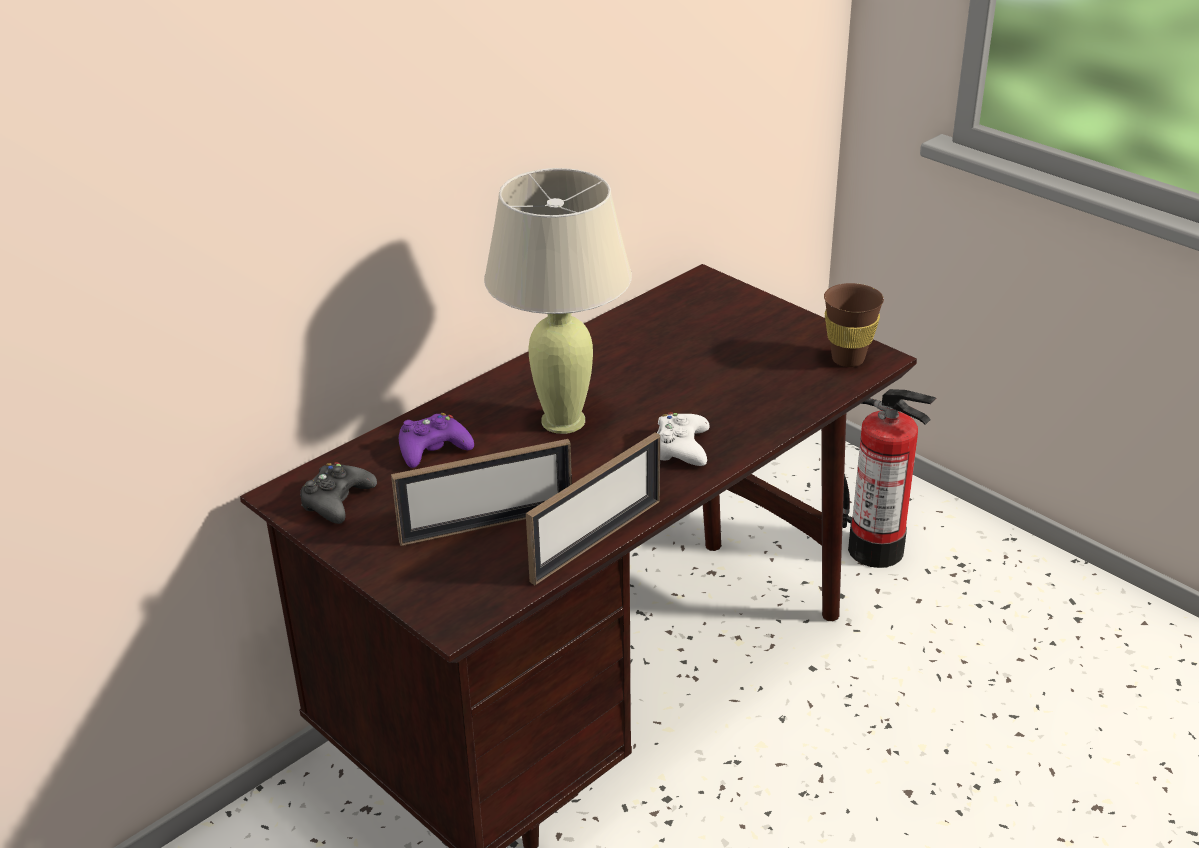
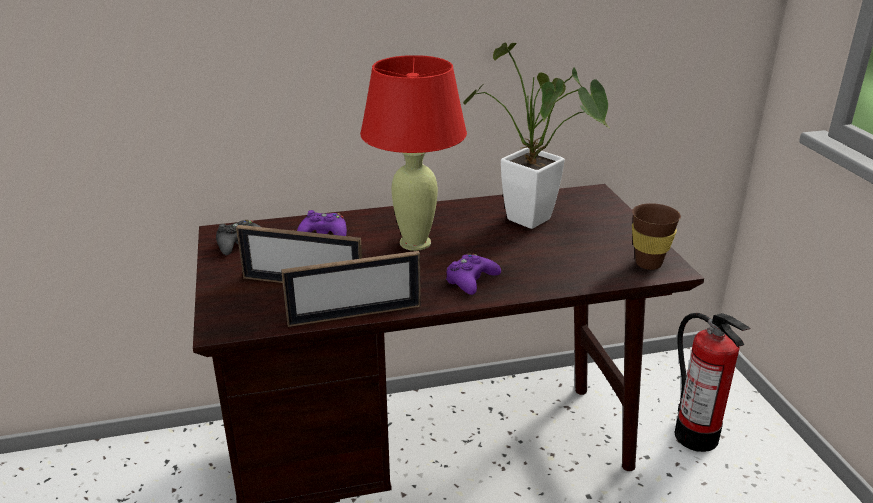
camera: 30 degrees right, 5 degrees down
beige table lamp [484,168,632,434] -> red table lamp [360,55,467,251]
white game controller [657,413,709,466] -> purple game controller [446,253,501,295]
none -> potted plant [463,43,609,229]

